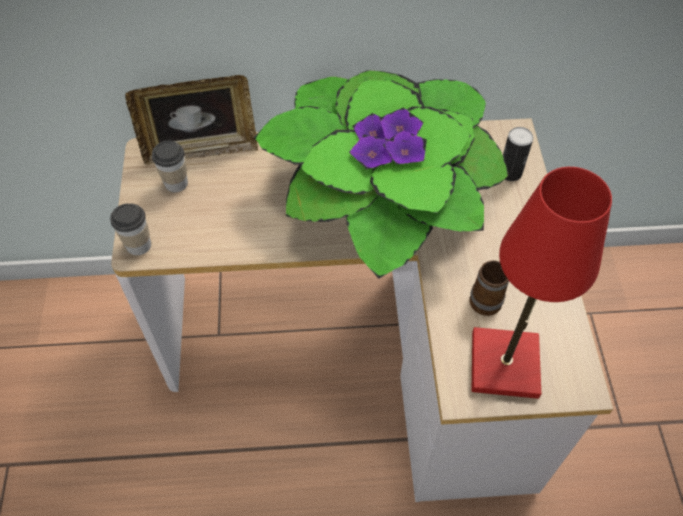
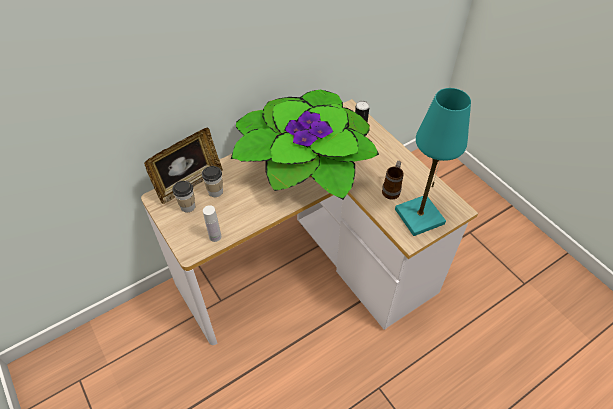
camera: 30 degrees left, 5 degrees down
cup [110,203,151,255] -> cup moved to [202,166,223,197]
red table lamp [472,167,612,399] -> turquoise table lamp [395,88,471,236]
none -> white bottle [203,205,221,242]

